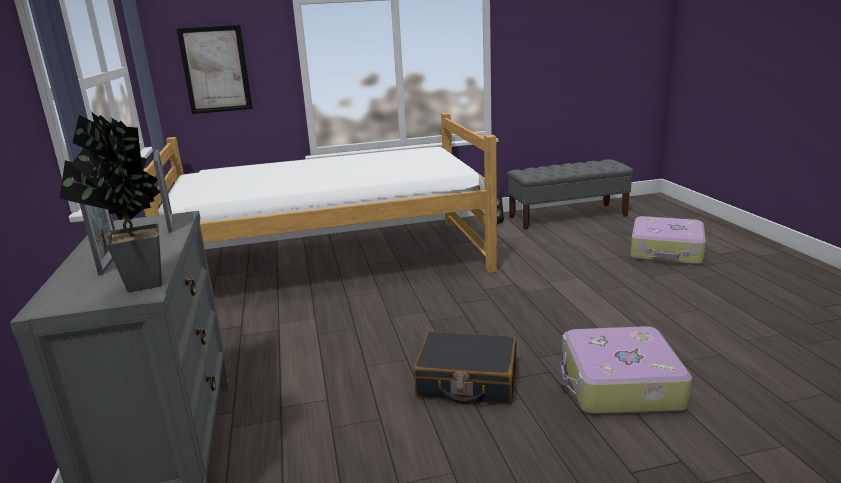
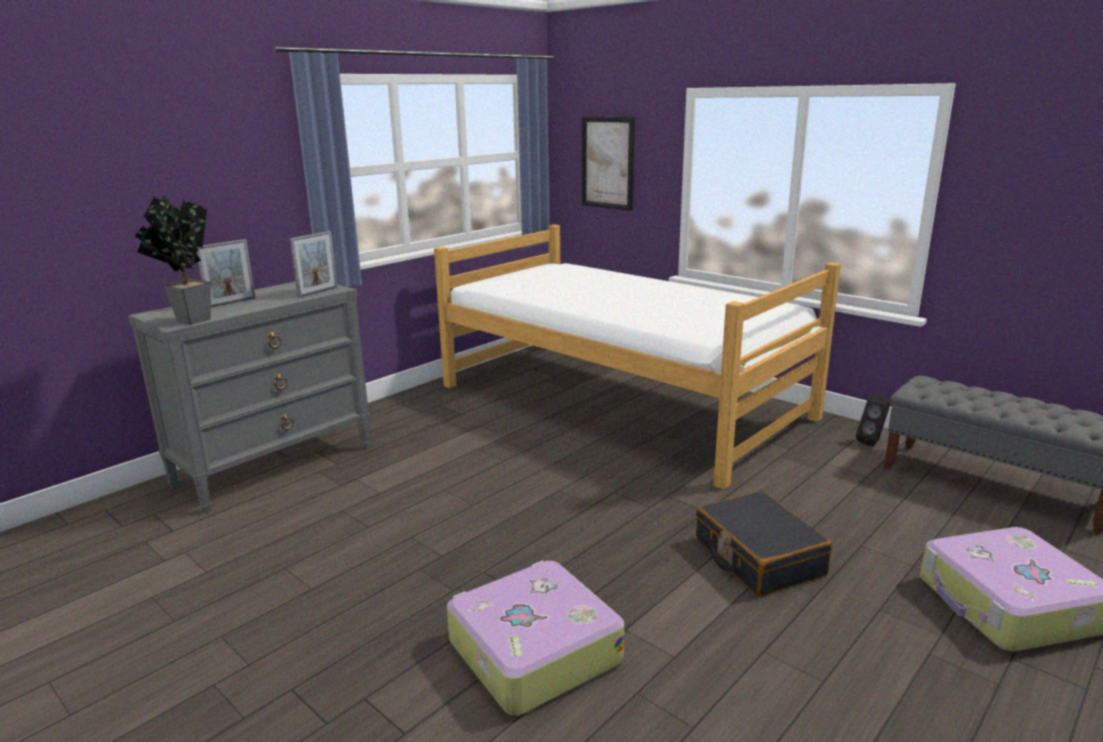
camera: 55 degrees right, 0 degrees up
black suitcase [413,331,516,405] -> black suitcase moved to [696,491,832,597]

